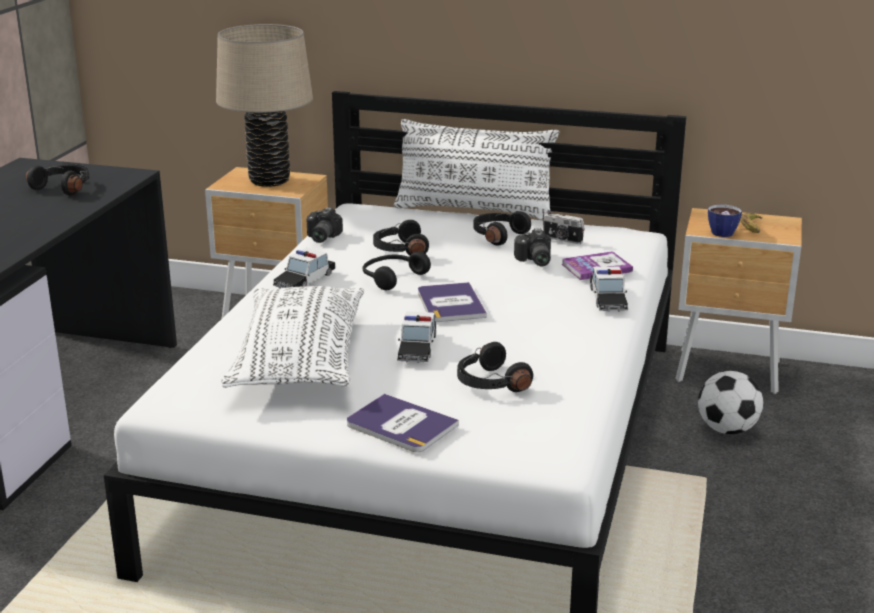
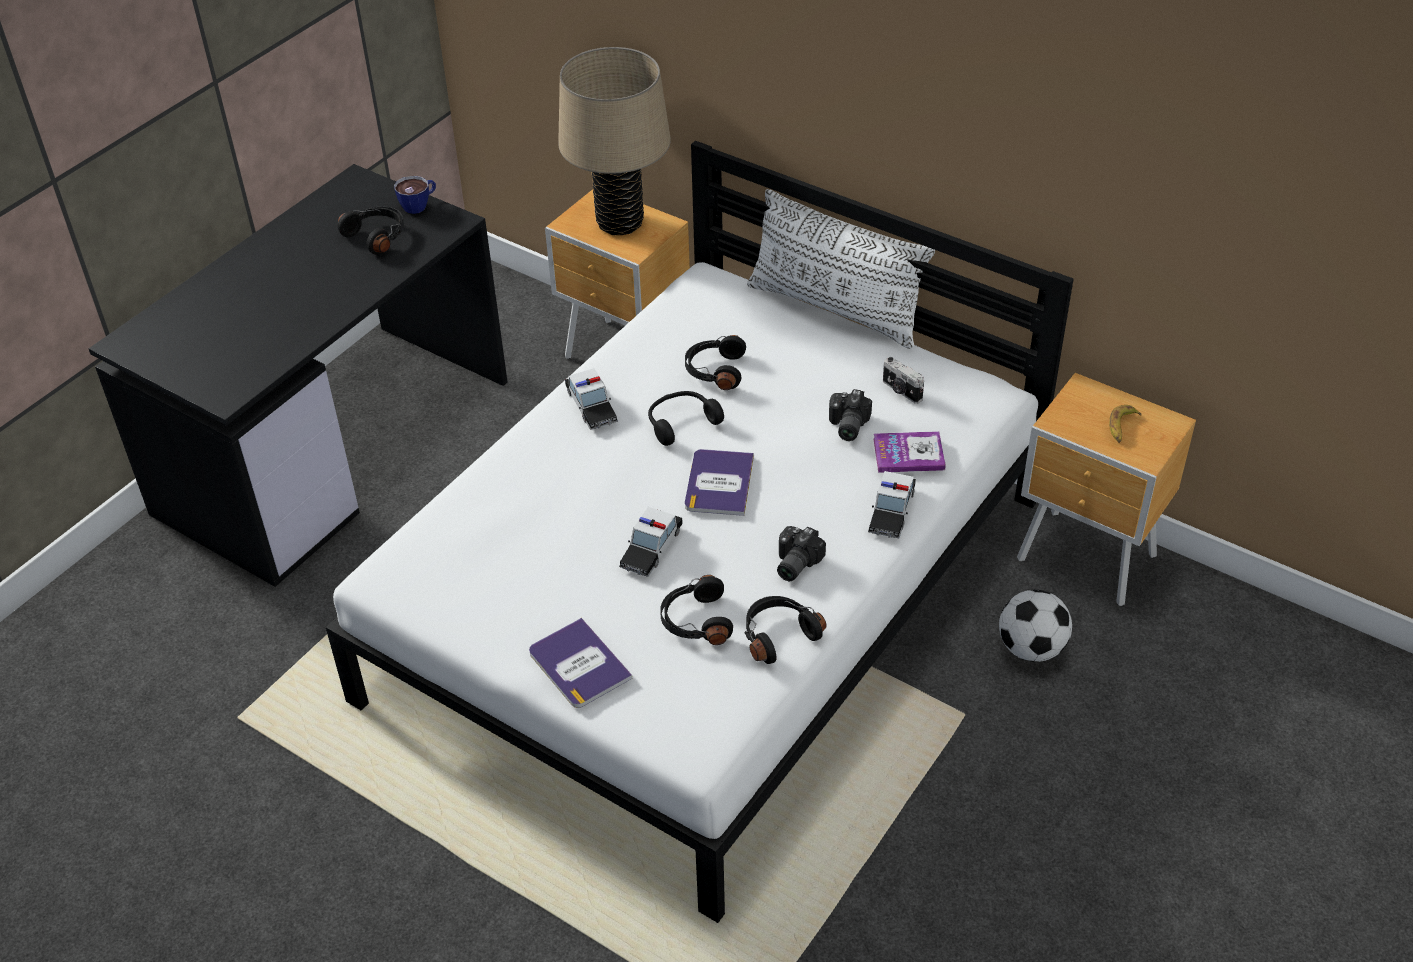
camera: 20 degrees right, 20 degrees up
white pillow [221,286,364,388] -> none
toy car [273,248,335,288] -> toy car turned 75 degrees counterclockwise [565,368,618,430]
camera [306,207,343,243] -> camera moved to [777,526,826,581]
black headphones [473,211,531,246] -> black headphones moved to [744,596,827,664]
cup [708,205,742,237] -> cup moved to [394,176,436,214]

